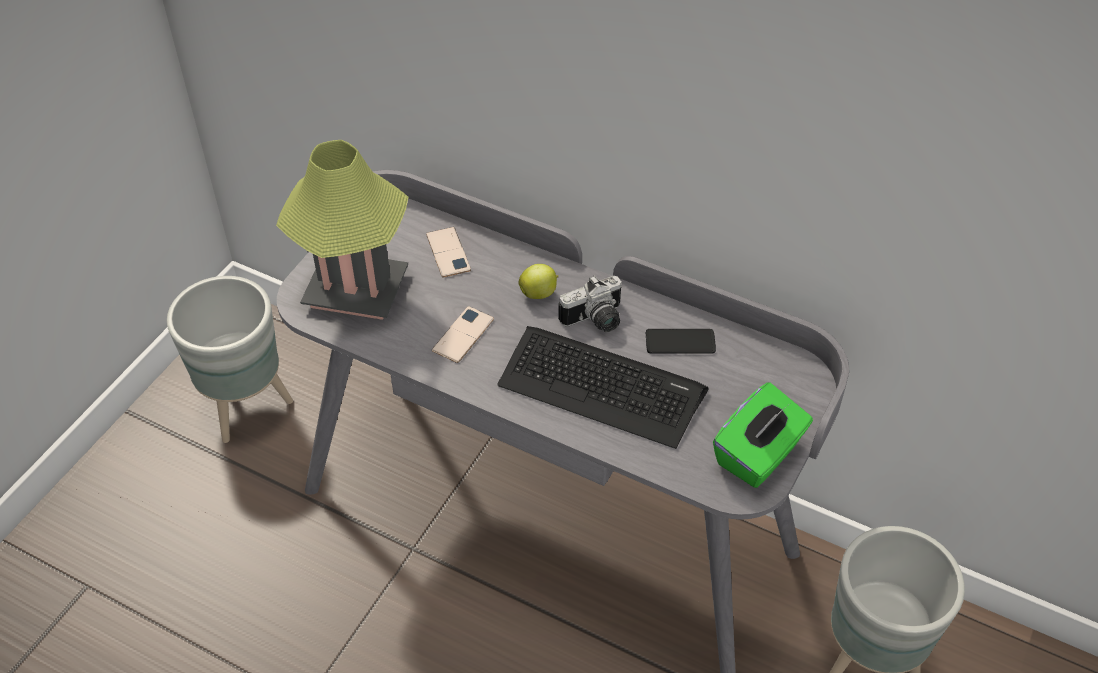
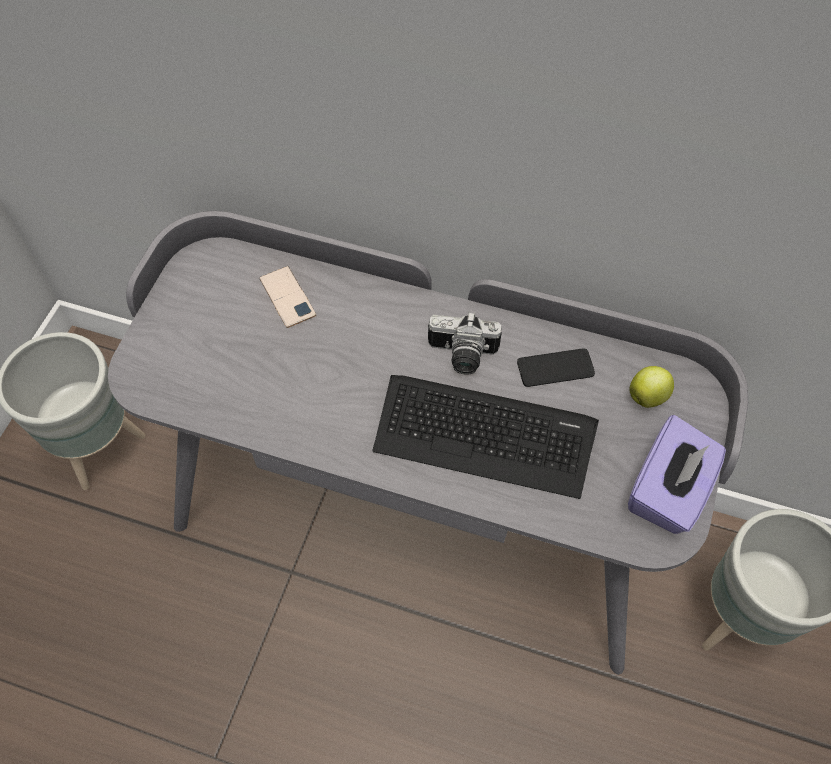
camera: 10 degrees left, 10 degrees up
table lamp [276,140,409,320] -> none
phone [432,306,494,363] -> none
apple [518,264,559,299] -> apple moved to [629,366,674,408]
camera [558,276,622,332] -> camera turned 45 degrees clockwise [428,312,502,375]
green tissue box [713,382,813,488] -> purple tissue box [628,415,726,534]

